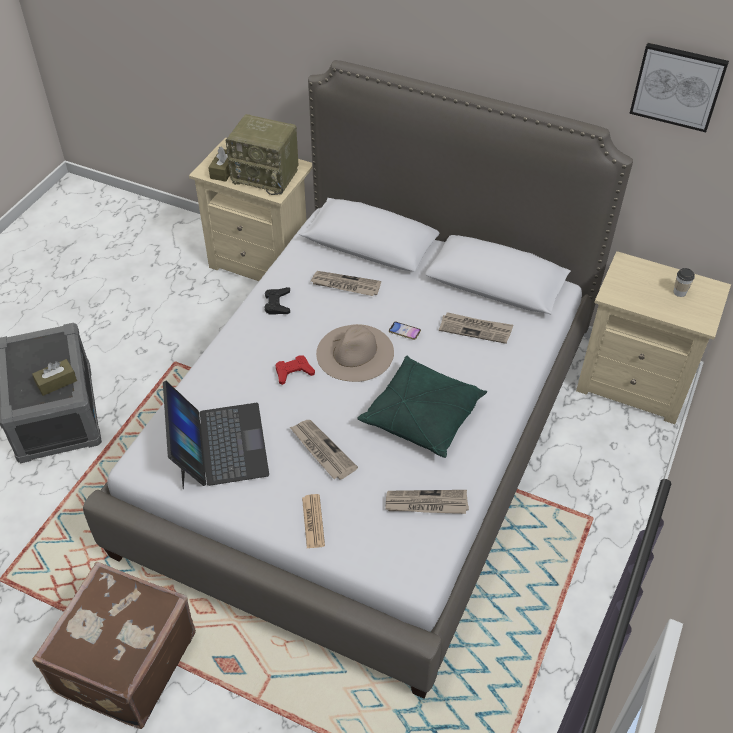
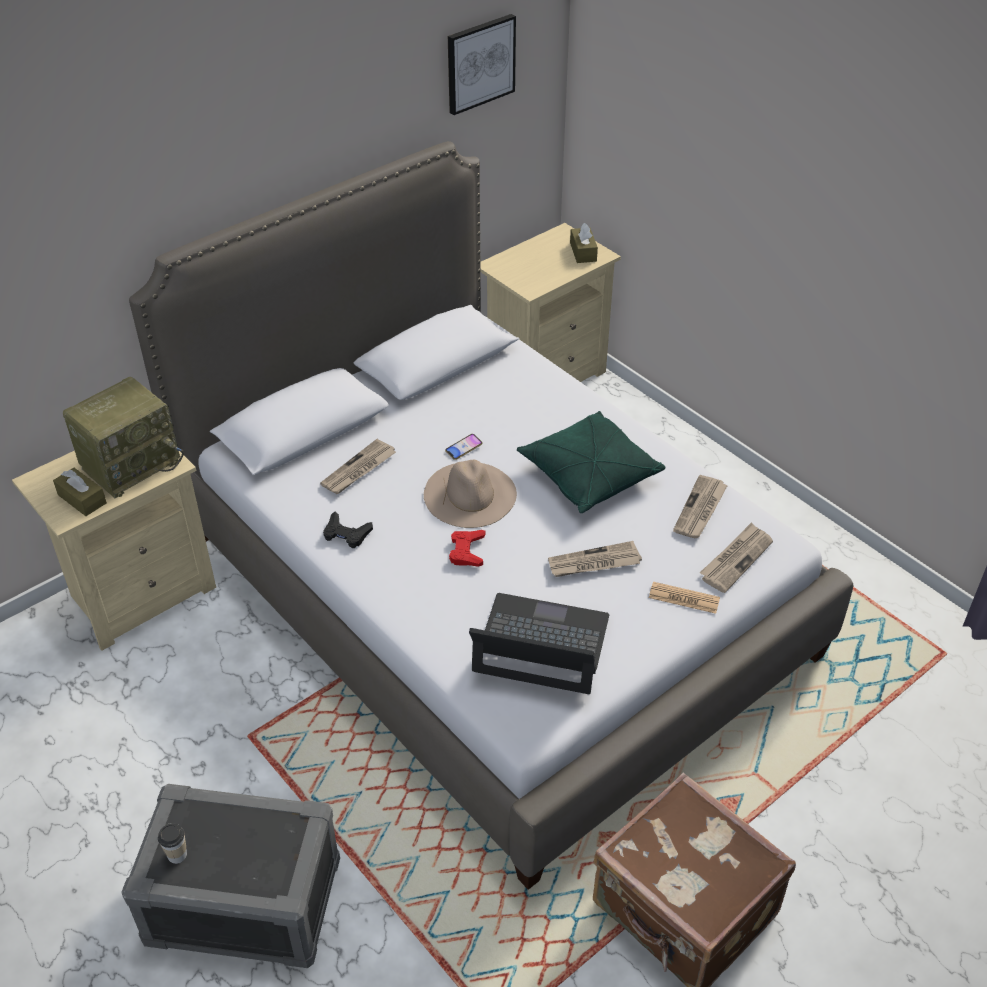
camera: 65 degrees left, 5 degrees down
brown tissue box [32,359,77,396] -> brown tissue box moved to [570,223,598,263]
newspaper [439,312,513,344] -> newspaper moved to [700,522,773,593]
cup [673,268,695,297] -> cup moved to [158,823,187,864]

